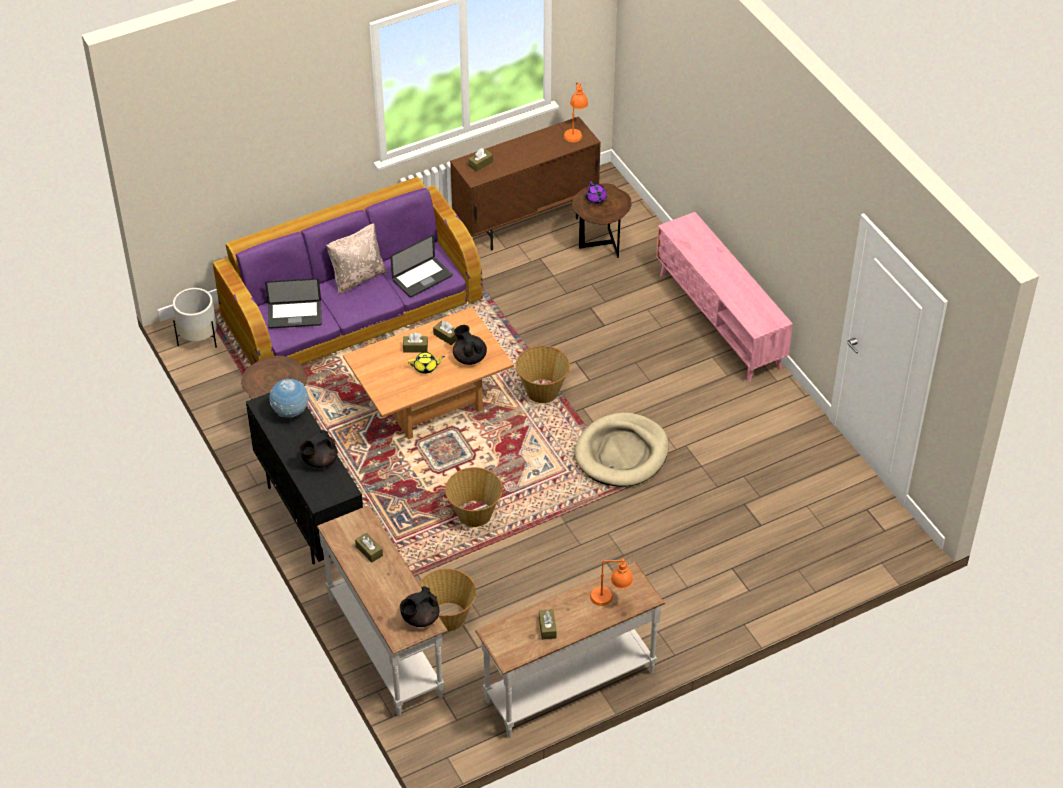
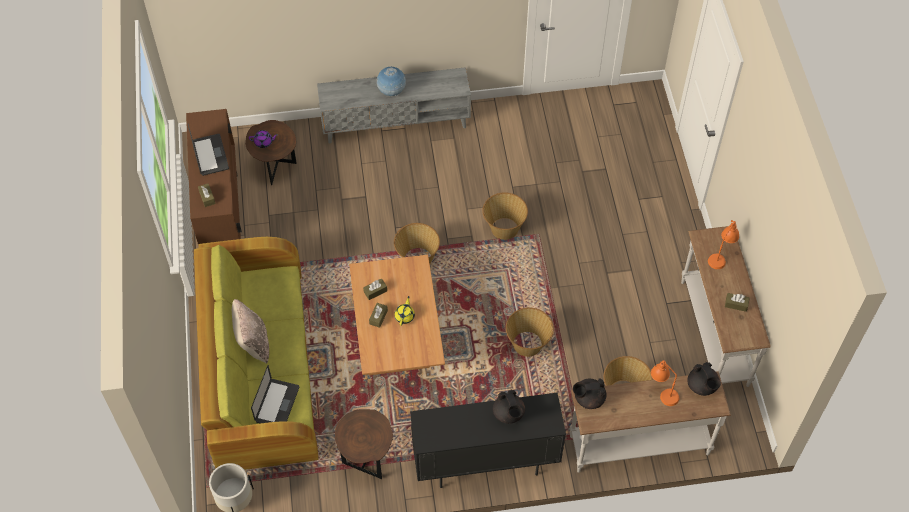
camera: 70 degrees left, 10 degrees up
purple sofa [213,177,483,365] -> green sofa [194,237,319,470]
globe [270,379,308,418] -> globe moved to [377,66,406,96]
brown tissue box [355,533,383,563] -> none
laptop [391,235,452,297] -> laptop moved to [188,124,229,176]
black teapot [453,325,487,365] -> black teapot moved to [573,378,606,409]
orange table lamp [564,82,588,142] -> orange table lamp moved to [651,360,679,406]
beige dog bed [575,413,669,487] -> basket [482,192,528,240]
pink tv stand [656,212,793,382] -> grey tv stand [317,67,471,143]

